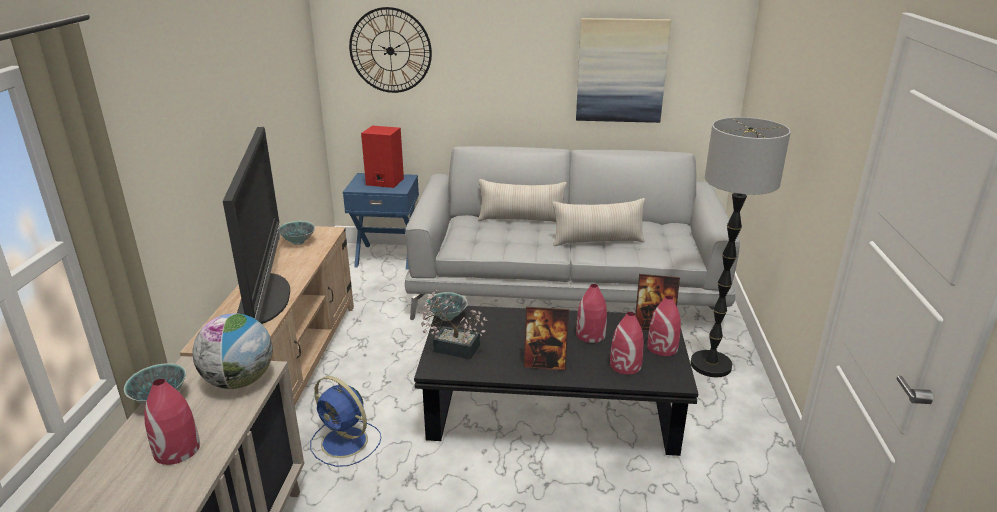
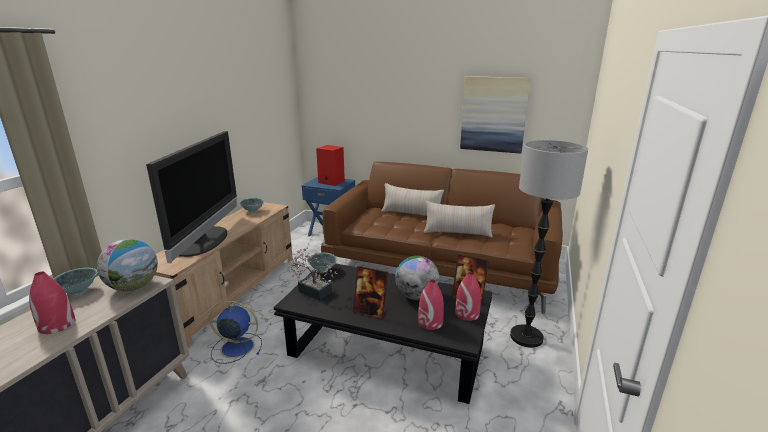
camera: 15 degrees right, 5 degrees down
blue fan [310,376,381,467] -> blue fan turned 135 degrees clockwise [209,301,262,364]
wall clock [349,7,432,93] -> none
grey sofa [405,146,740,320] -> brown sofa [321,161,563,314]
red vase [576,284,607,343] -> globe [395,256,439,300]

